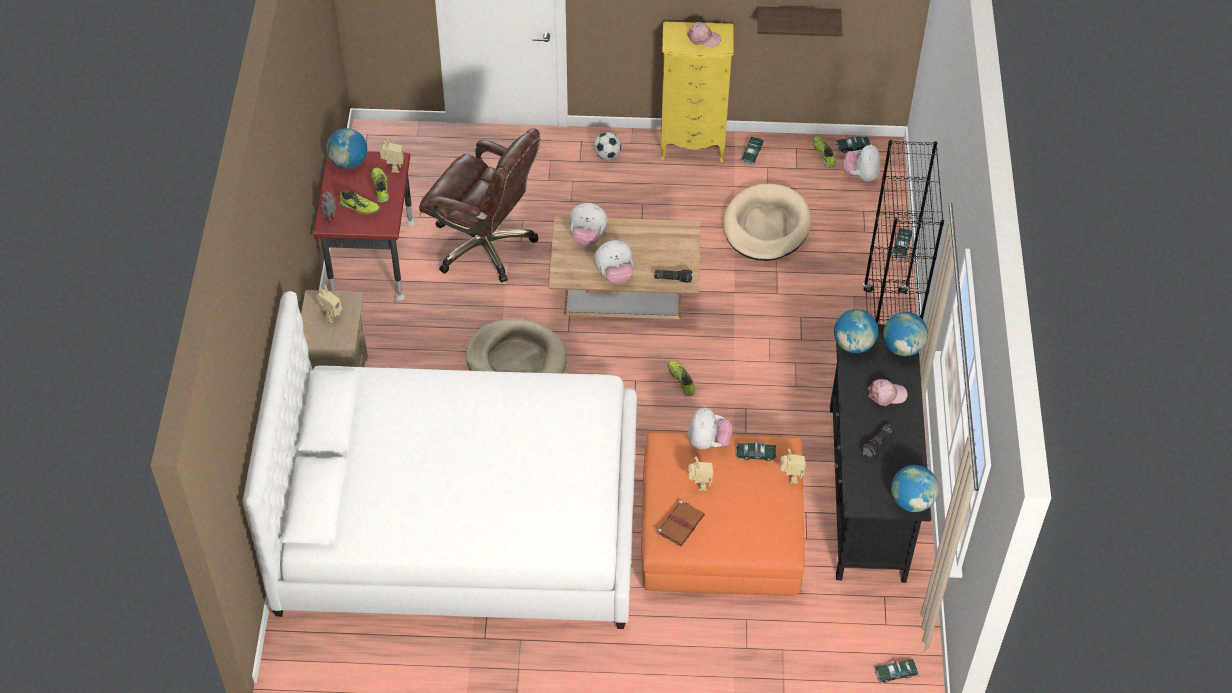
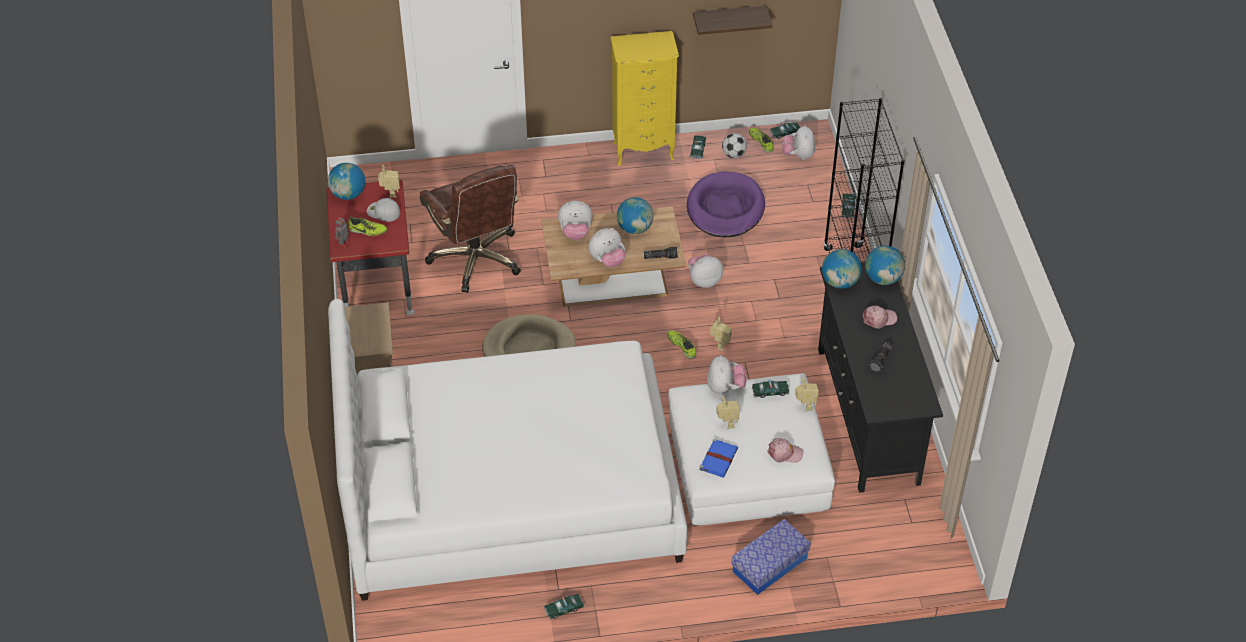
camera: 10 degrees left, 5 degrees down
toy robot [316,284,342,323] -> toy robot moved to [710,317,732,351]
shoe [371,168,389,203] -> white cap [367,198,400,222]
brown office chair [419,128,540,282] -> brown office chair turned 45 degrees clockwise [420,165,521,293]
football [594,132,621,160] -> football moved to [722,133,747,158]
orange ottoman [641,432,805,596] -> white ottoman [668,373,835,526]
brown book [657,500,705,546] -> blue book [699,439,738,478]
pink cap [687,22,721,47] -> pink cap moved to [768,438,803,463]
beige dog bed [723,184,811,261] -> purple dog bed [687,172,765,237]
toy car [875,659,919,683] -> toy car moved to [544,594,584,620]
globe [891,465,939,512] -> globe moved to [617,197,654,234]
none -> plush toy [688,254,723,288]
none -> storage box [731,519,811,595]

